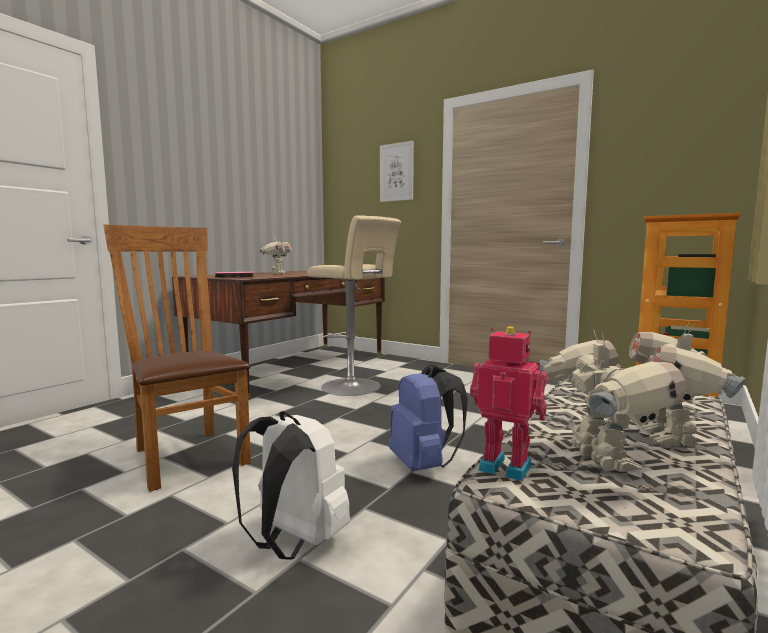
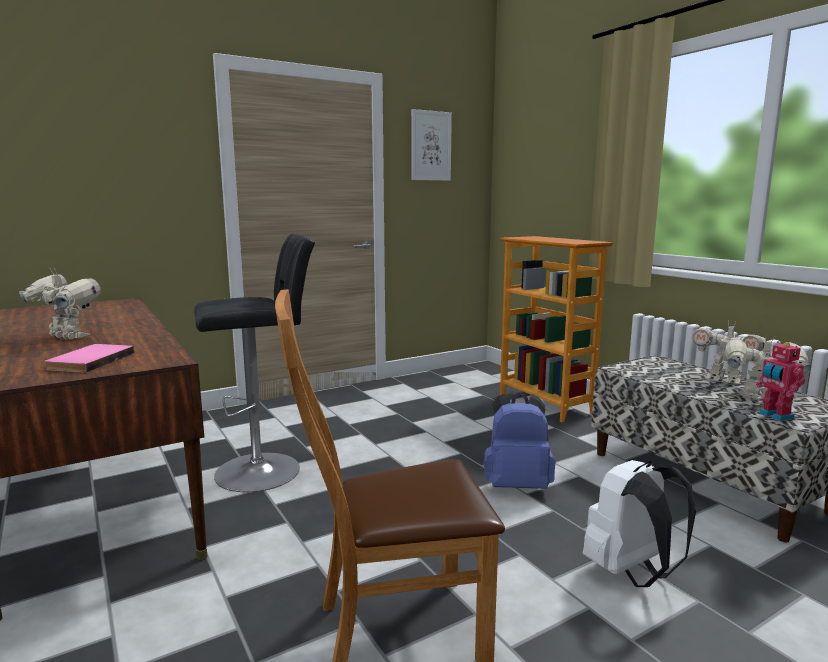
camera: 65 degrees left, 5 degrees up
beige stool [307,215,401,396] -> black stool [194,234,315,492]
picture [380,141,414,202] -> picture moved to [411,109,452,181]
toy robot [470,326,547,481] -> toy robot turned 75 degrees counterclockwise [756,341,805,421]

